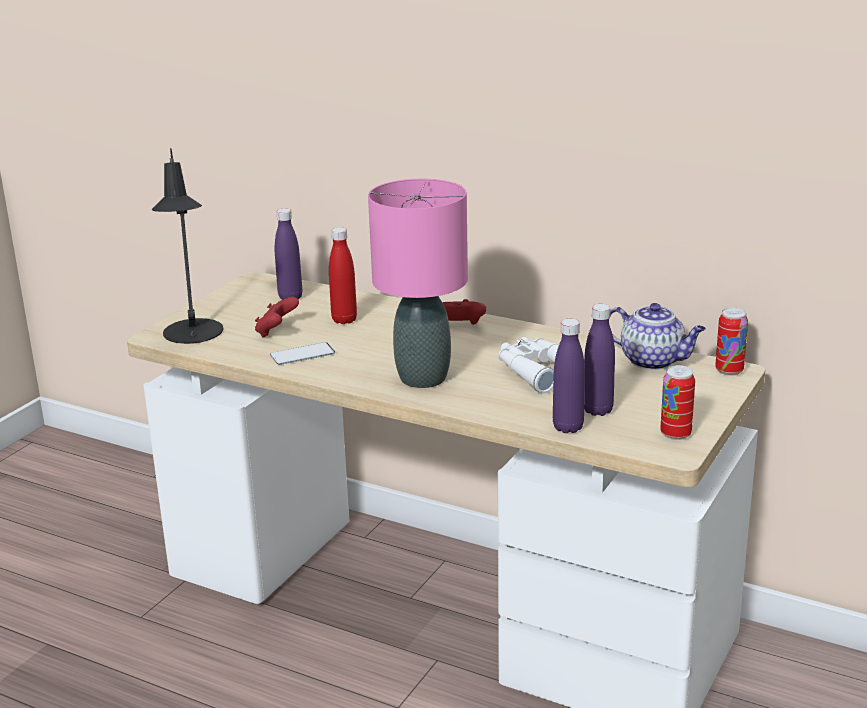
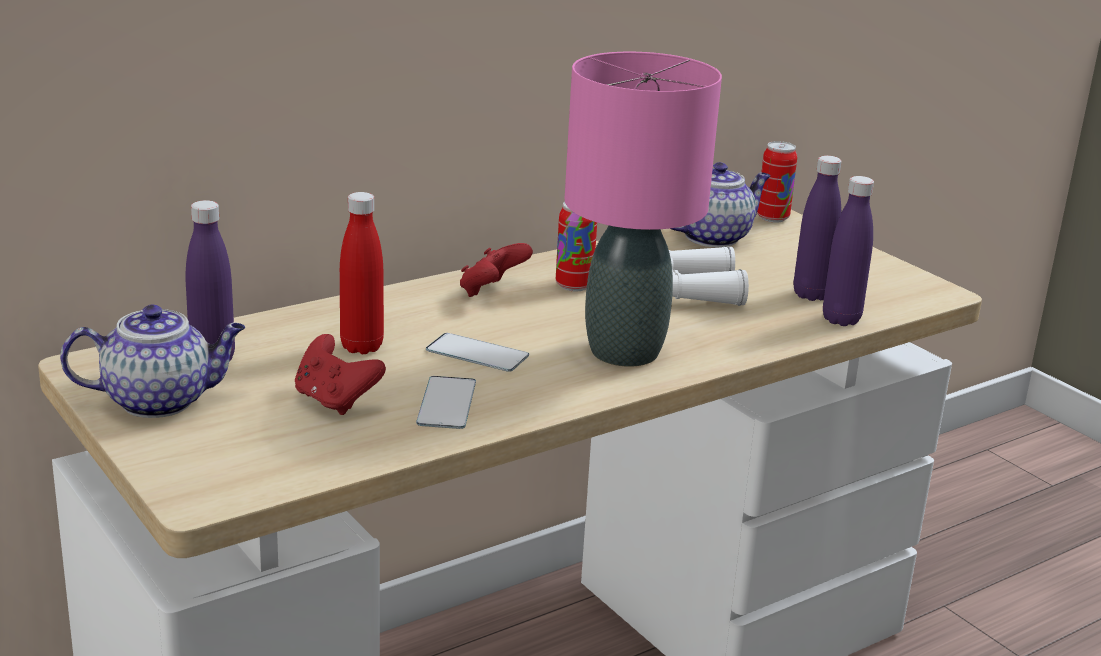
camera: 65 degrees left, 0 degrees up
black table lamp [151,148,223,344] -> none
can [660,365,695,440] -> can moved to [556,201,597,291]
none -> teapot [60,305,245,418]
none -> phone [426,333,529,372]

